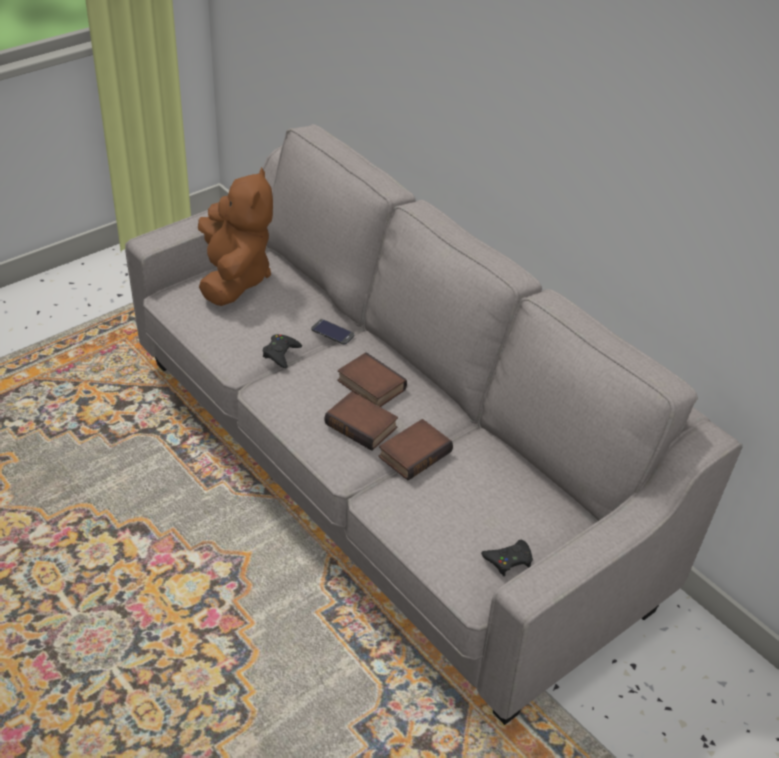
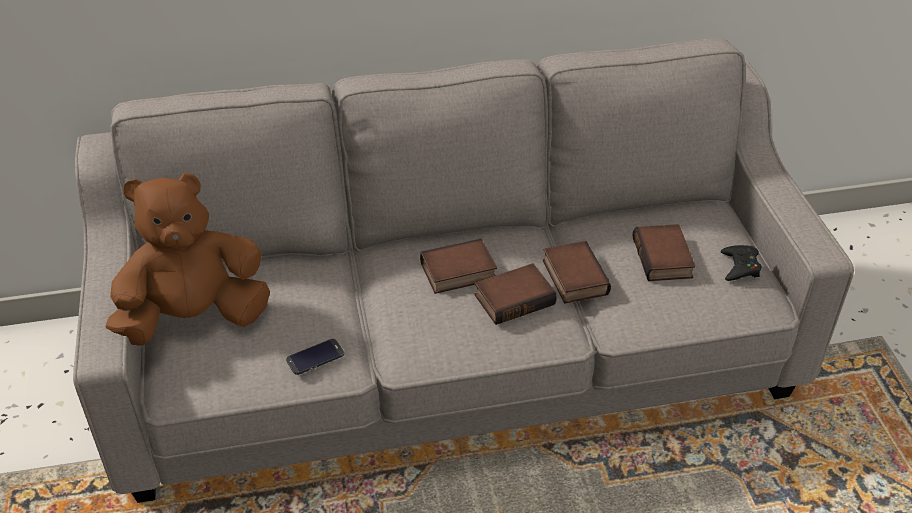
camera: 60 degrees left, 0 degrees up
brown plush toy [198,167,273,306] -> brown plush toy turned 45 degrees counterclockwise [105,173,270,346]
black game controller [263,334,302,369] -> none
phone [311,319,354,344] -> phone moved to [286,339,344,375]
none -> book [632,224,696,281]

